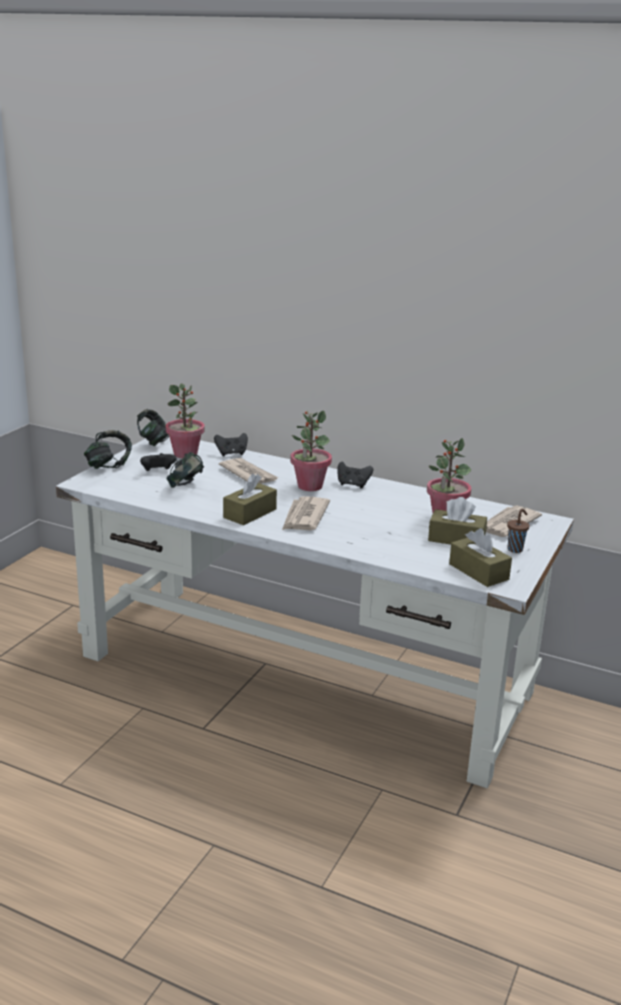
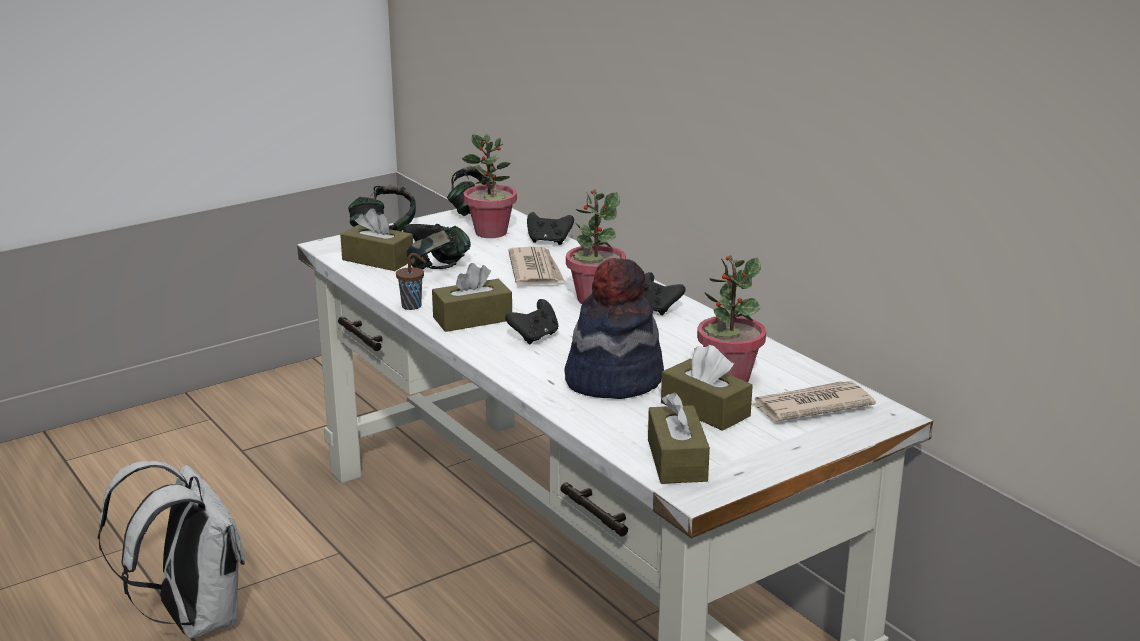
camera: 30 degrees right, 0 degrees up
newspaper [282,496,330,530] -> black game controller [505,299,558,344]
brown cup [507,509,529,553] -> brown cup moved to [396,253,426,310]
none -> white backpack [98,461,245,639]
none -> brown tissue box [340,208,413,271]
none -> hat [564,258,664,399]

